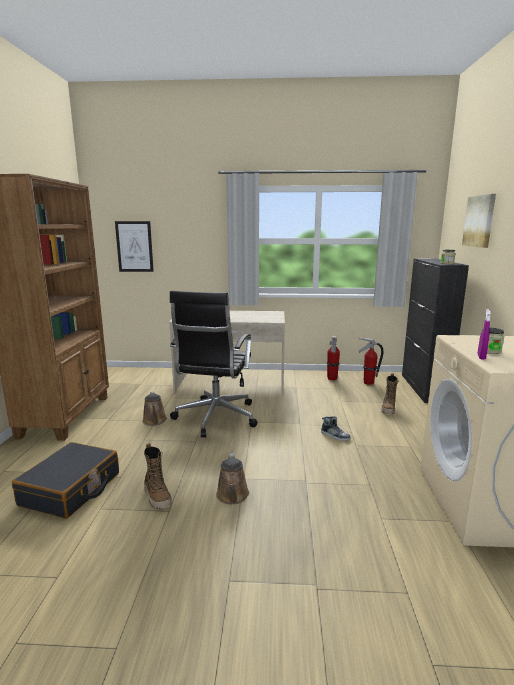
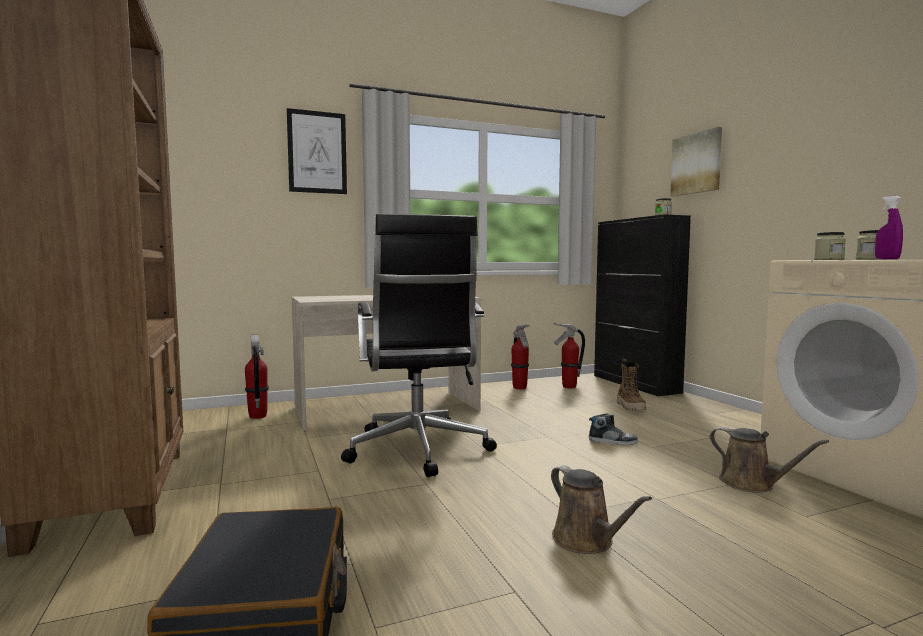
camera: 25 degrees left, 10 degrees down
picture [115,221,154,272] -> picture moved to [287,108,347,194]
brown watering can [142,392,167,426] -> brown watering can moved to [710,427,829,493]
boot [144,443,172,509] -> none
none -> fire extinguisher [245,334,269,419]
none -> jar [814,232,846,260]

